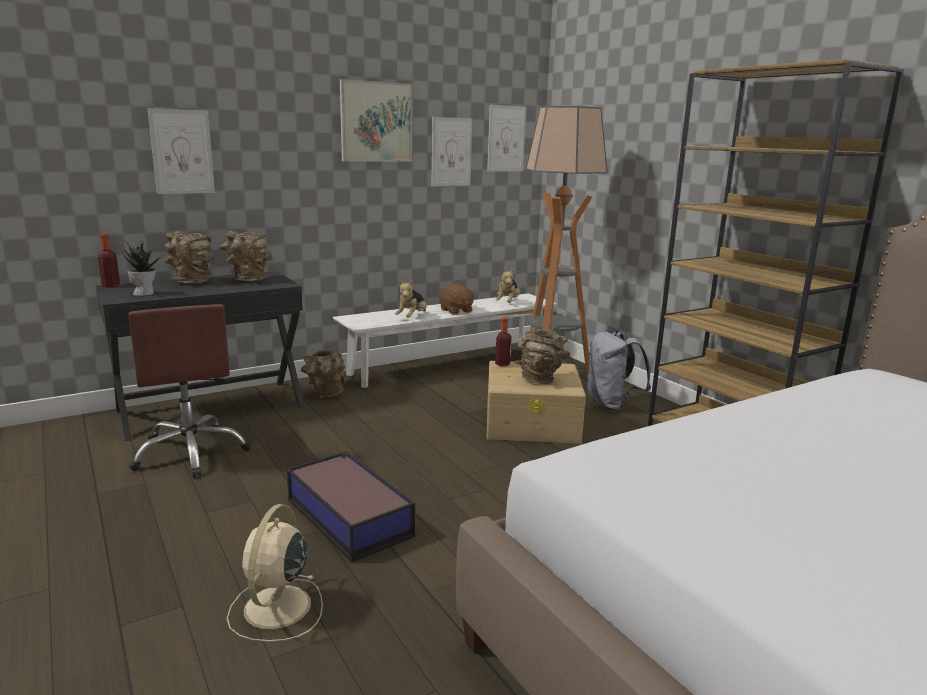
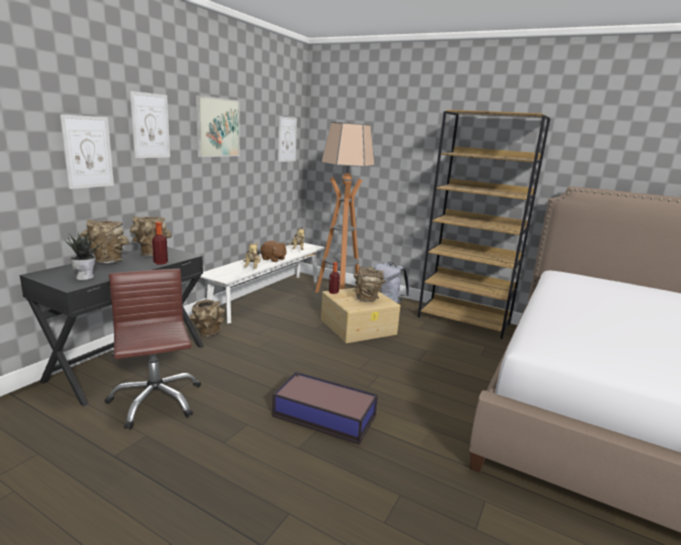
camera: 30 degrees left, 0 degrees up
bottle [98,234,120,288] -> bottle moved to [152,222,168,265]
brown office chair [128,304,251,478] -> brown office chair turned 150 degrees counterclockwise [105,269,201,430]
beige fan [227,504,323,642] -> none
picture [432,117,472,186] -> picture moved to [130,91,170,158]

